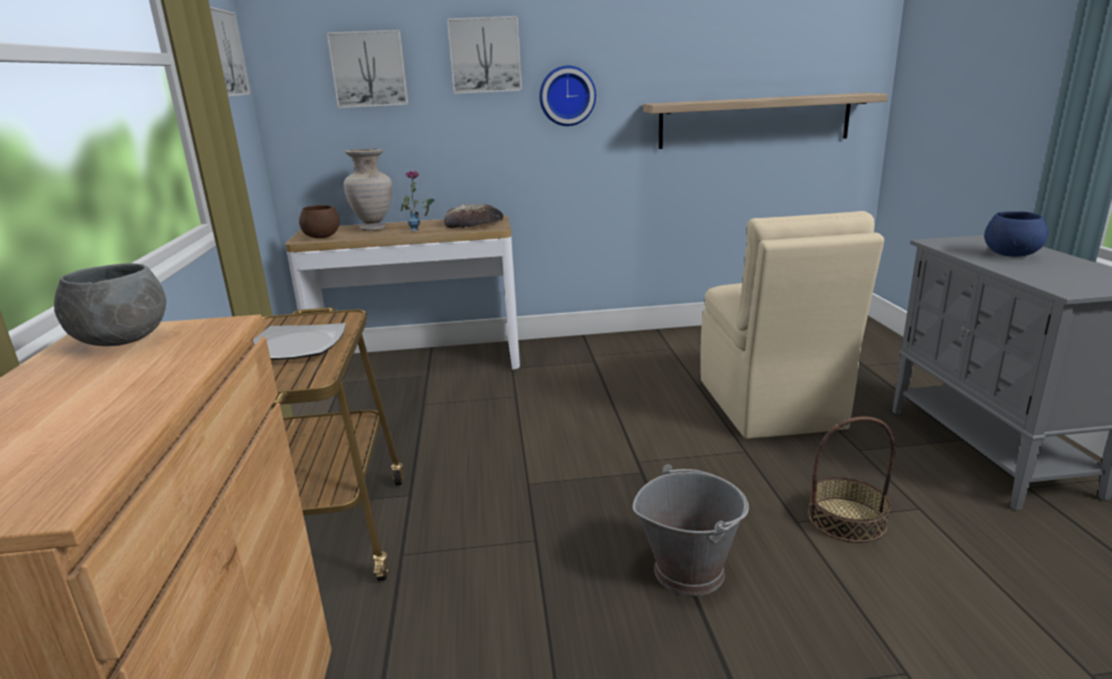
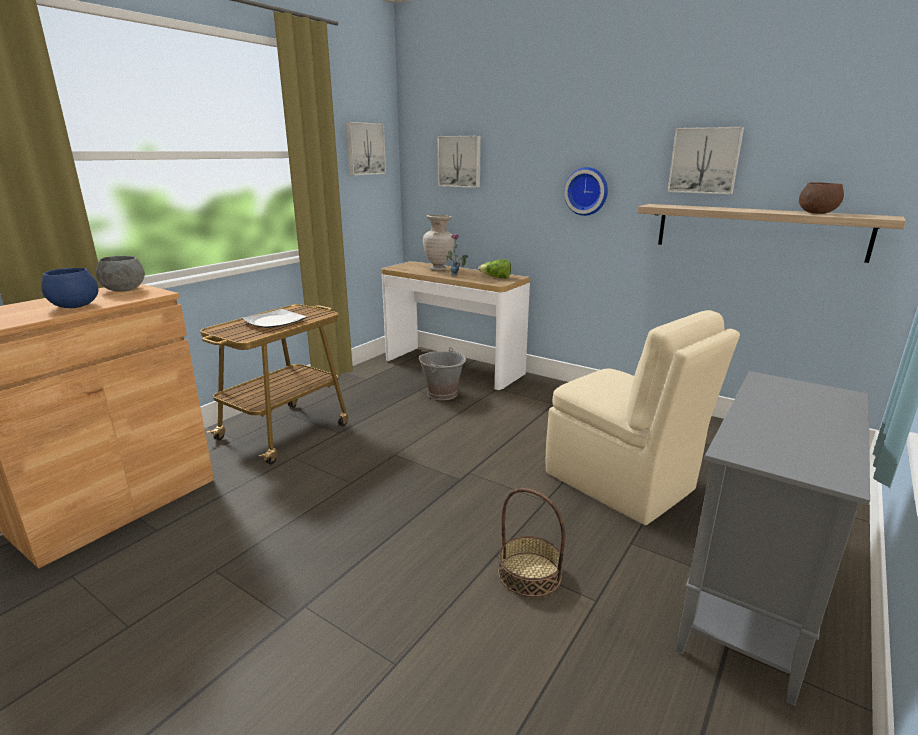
camera: 40 degrees right, 0 degrees up
brown bowl [299,205,340,238] -> brown bowl moved to [799,182,844,214]
bread [444,204,504,228] -> lettuce [478,259,511,278]
picture [447,16,522,94] -> picture moved to [668,127,744,194]
grey bucket [632,464,749,596] -> grey bucket moved to [419,347,466,400]
beige chair [700,211,884,439] -> beige chair turned 75 degrees counterclockwise [546,310,740,525]
blue bowl [984,211,1048,257] -> blue bowl moved to [41,268,99,308]

